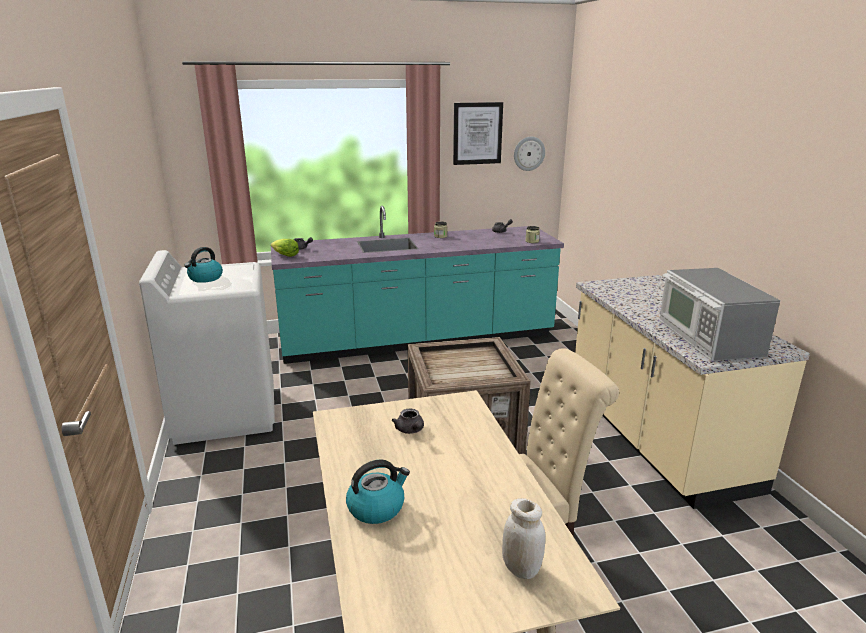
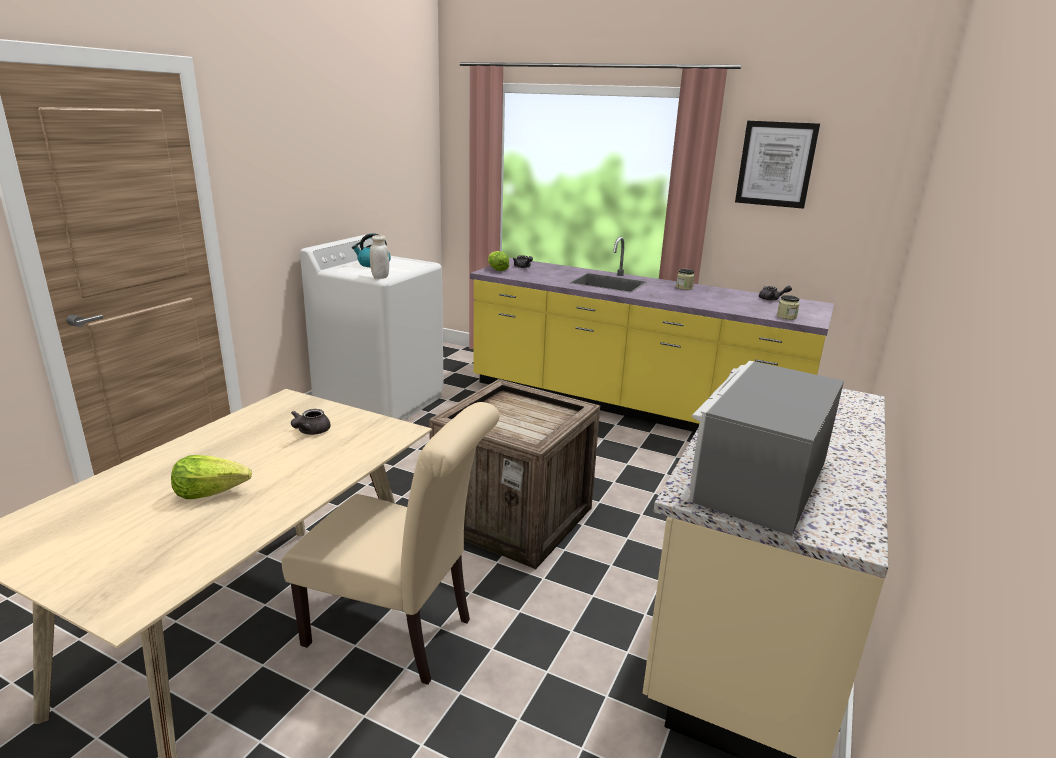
camera: 40 degrees right, 0 degrees up
turquoise counter [271,206,564,364] -> yellow counter [470,237,834,432]
kettle [346,459,410,524] -> none
white jar [502,498,546,579] -> white jar moved to [370,235,389,279]
wall clock [514,137,545,171] -> none
none -> lettuce [171,455,252,499]

